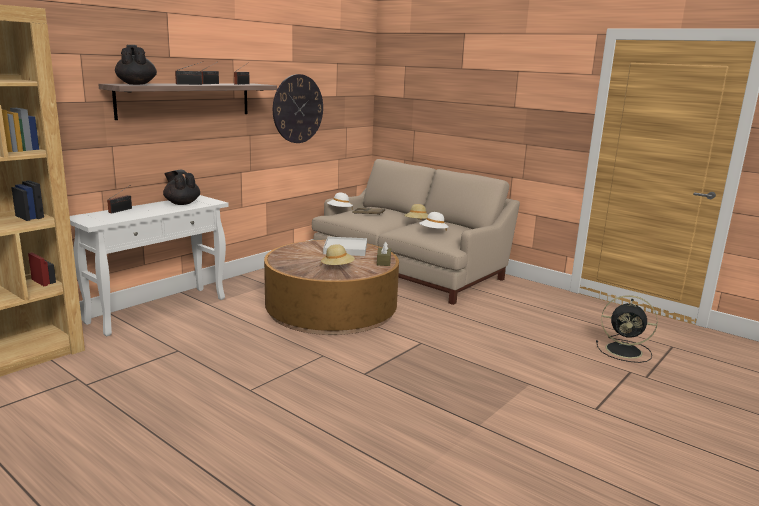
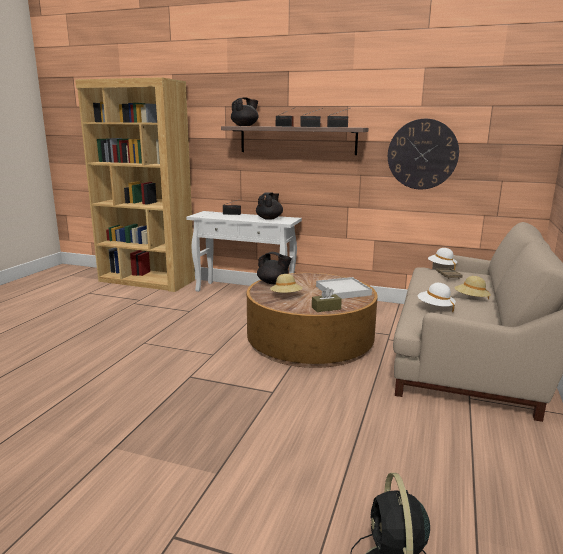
camera: 70 degrees right, 0 degrees up
none -> black teapot [257,252,292,284]

